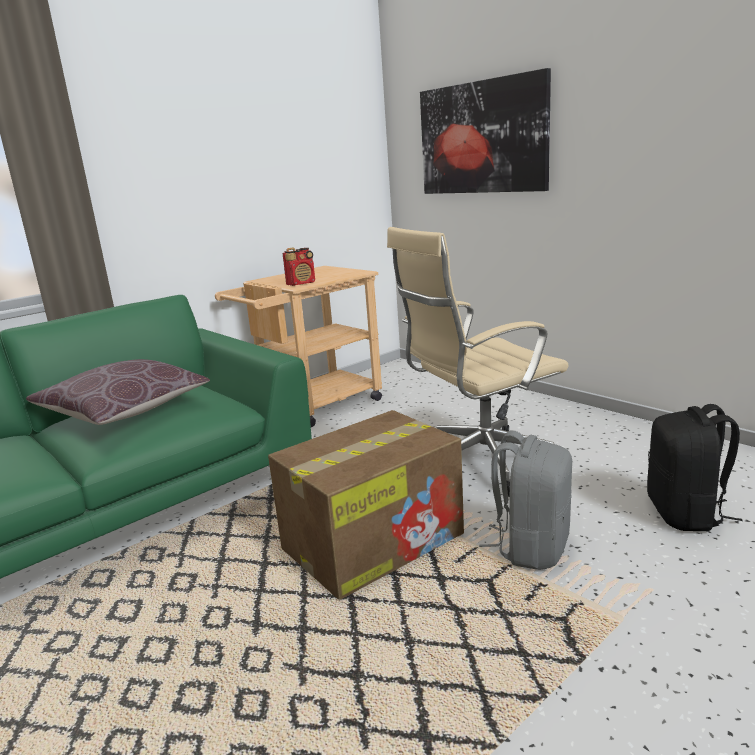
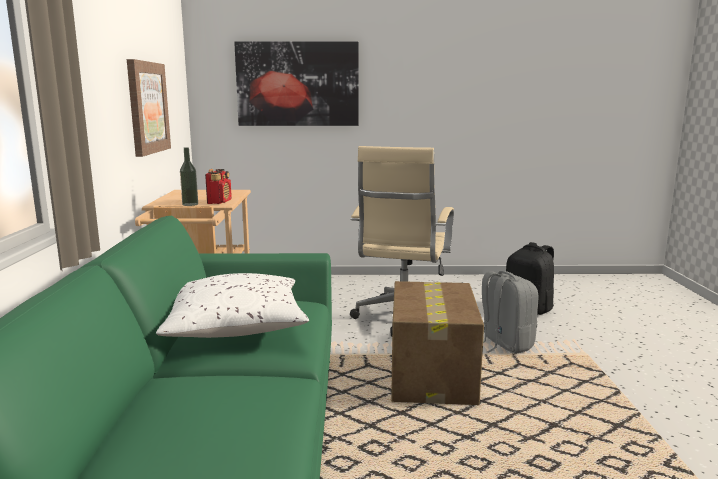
camera: 50 degrees left, 5 degrees down
brown pillow [26,359,210,425] -> white pillow [156,273,309,338]
none -> picture [127,59,171,157]
none -> bottle [180,147,198,206]

